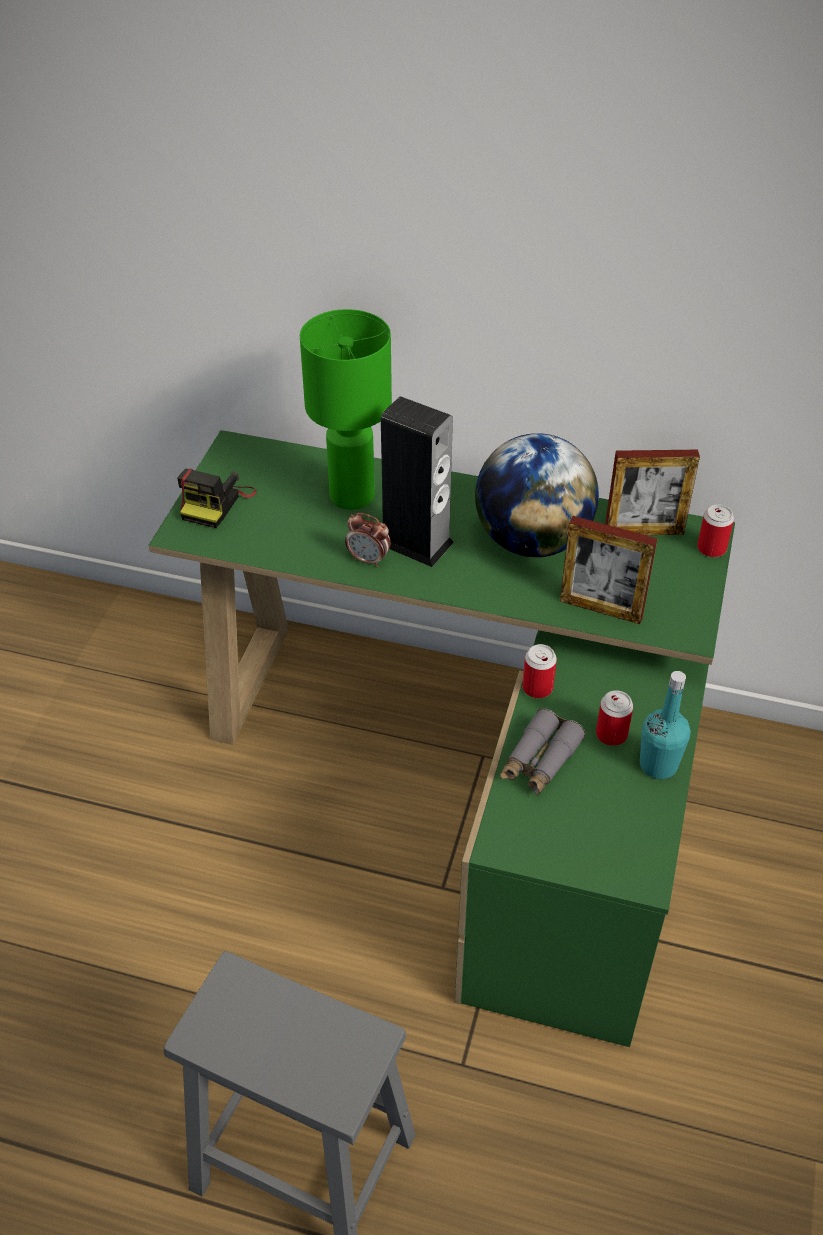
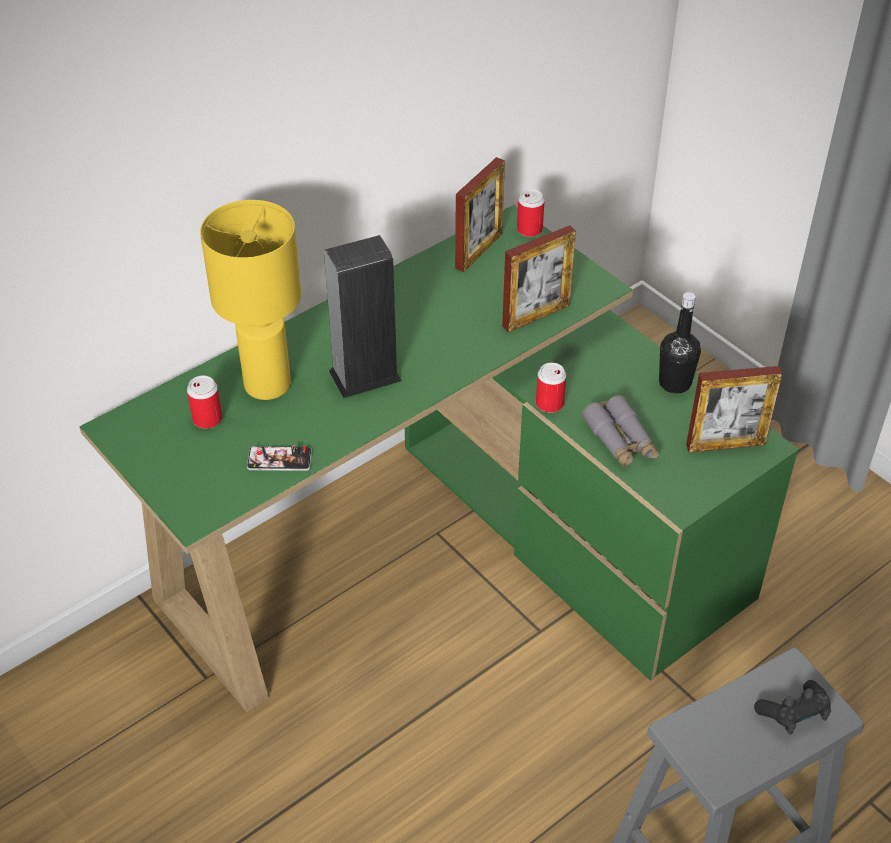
camera: 55 degrees left, 0 degrees up
camera [177,469,257,528] -> none
green table lamp [300,309,392,510] -> yellow table lamp [200,200,301,400]
alarm clock [345,513,391,568] -> none
globe [475,433,599,557] -> none
can [596,690,633,746] -> can moved to [187,375,222,429]
turquoise bottle [640,671,691,779] -> black bottle [659,292,701,394]
none -> phone [247,445,312,471]
none -> picture frame [686,366,782,452]
none -> black game controller [754,680,831,735]

